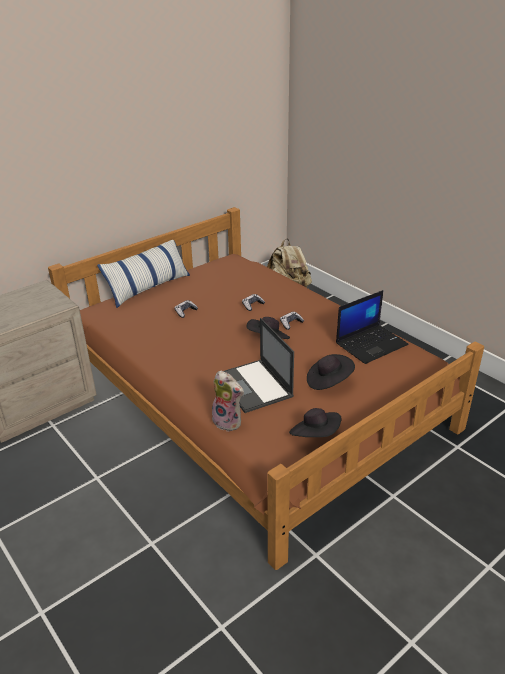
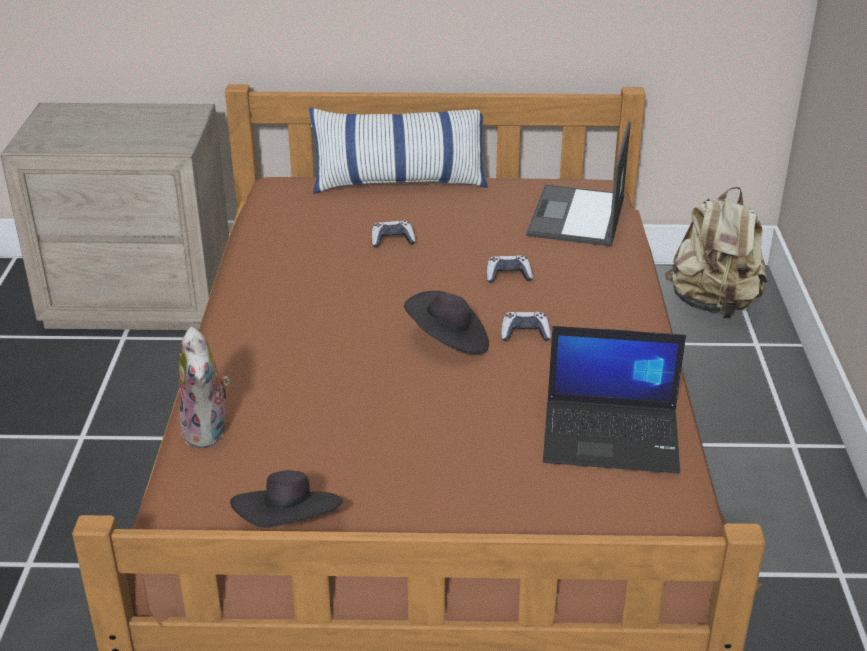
camera: 40 degrees right, 0 degrees up
laptop [224,318,294,413] -> laptop moved to [526,120,631,246]
black hat [307,354,355,390] -> none

